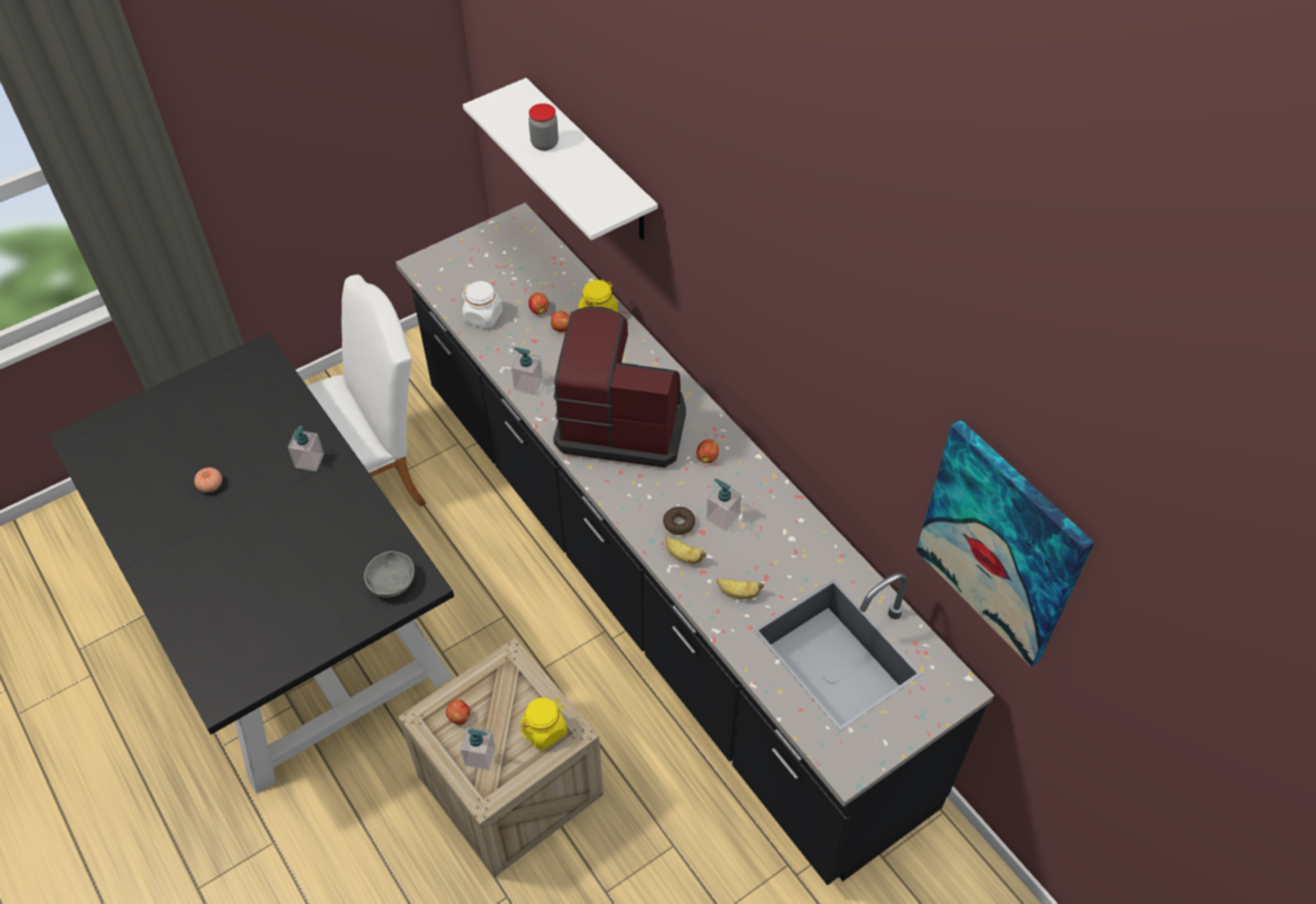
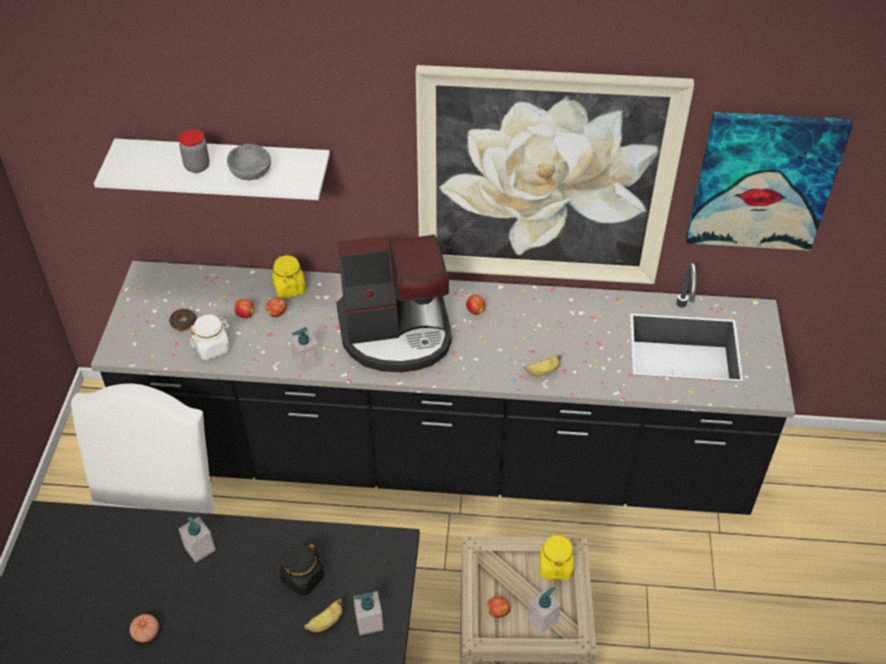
camera: 50 degrees left, 5 degrees down
grey bowl [364,551,415,598] -> grey bowl moved to [227,144,271,180]
coffee machine [553,306,686,468] -> coffee machine turned 150 degrees counterclockwise [336,234,452,372]
donut [663,507,695,535] -> donut moved to [169,309,196,331]
soap dispenser [706,479,742,531] -> soap dispenser moved to [353,591,383,635]
banana [716,578,764,599] -> banana moved to [304,598,343,632]
none -> black jar [280,543,324,596]
none -> picture [416,65,694,284]

